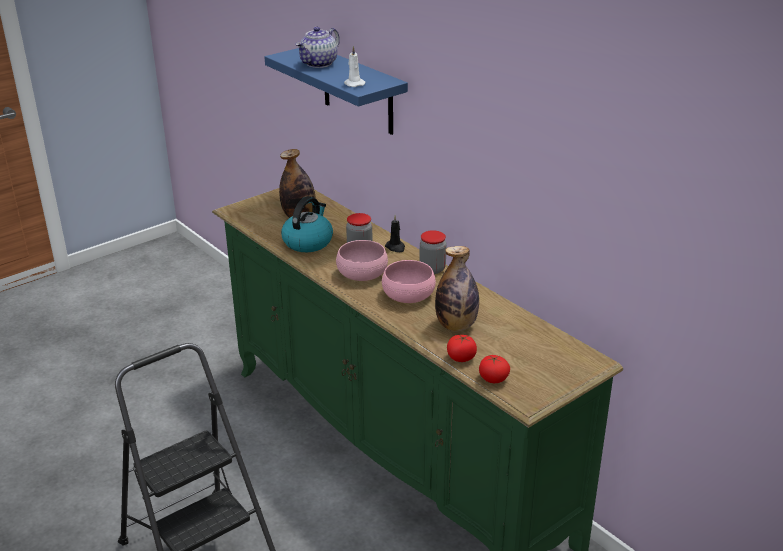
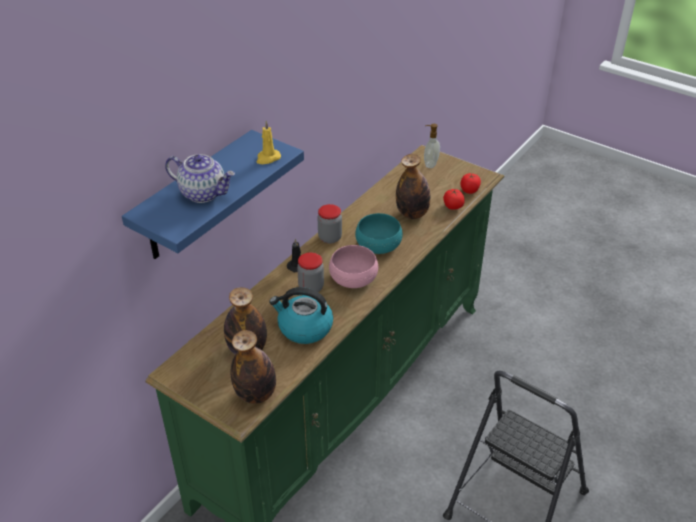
camera: 105 degrees left, 10 degrees up
white candle [344,46,365,87] -> yellow candle [257,121,281,164]
pink bowl [382,260,436,303] -> turquoise bowl [355,213,403,254]
none -> bottle [230,330,276,404]
none -> soap dispenser [424,124,440,168]

